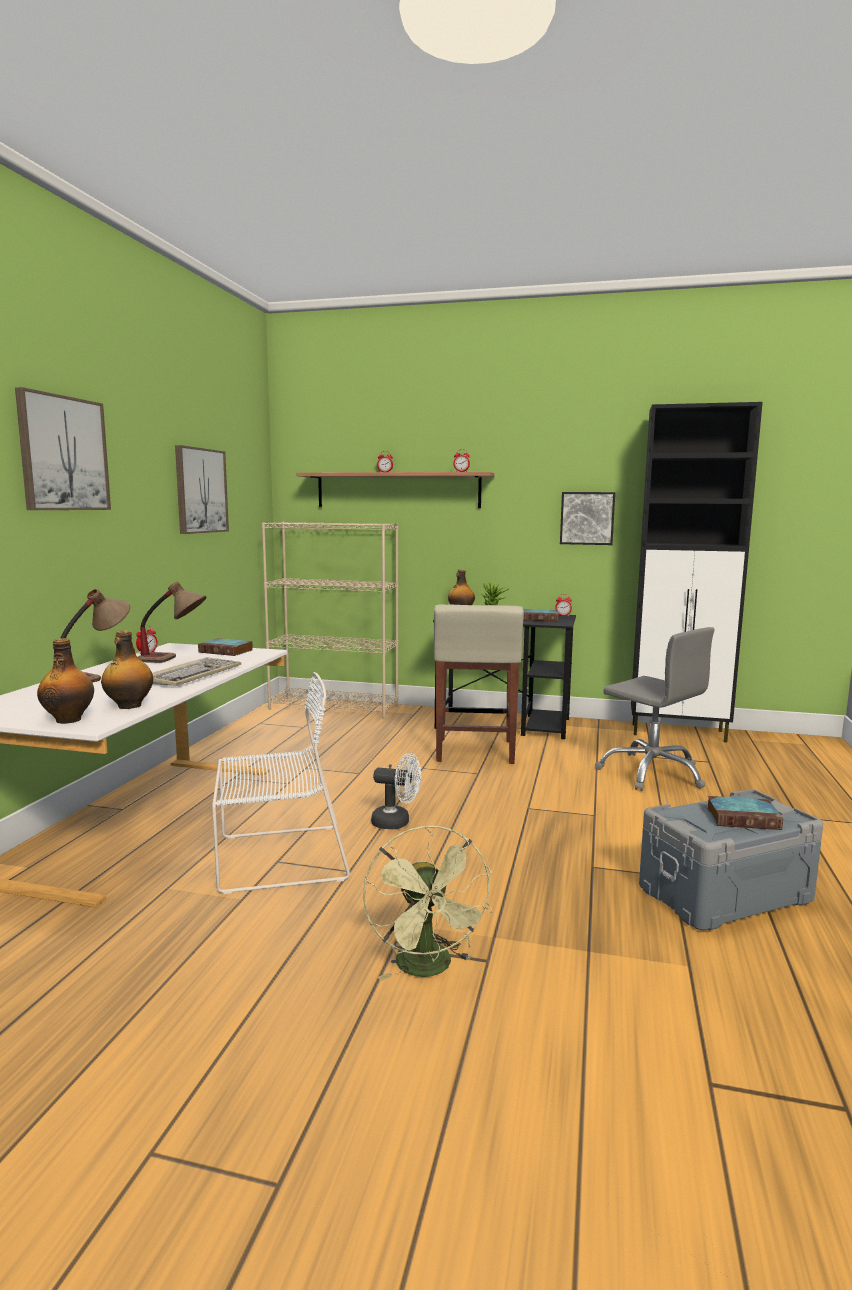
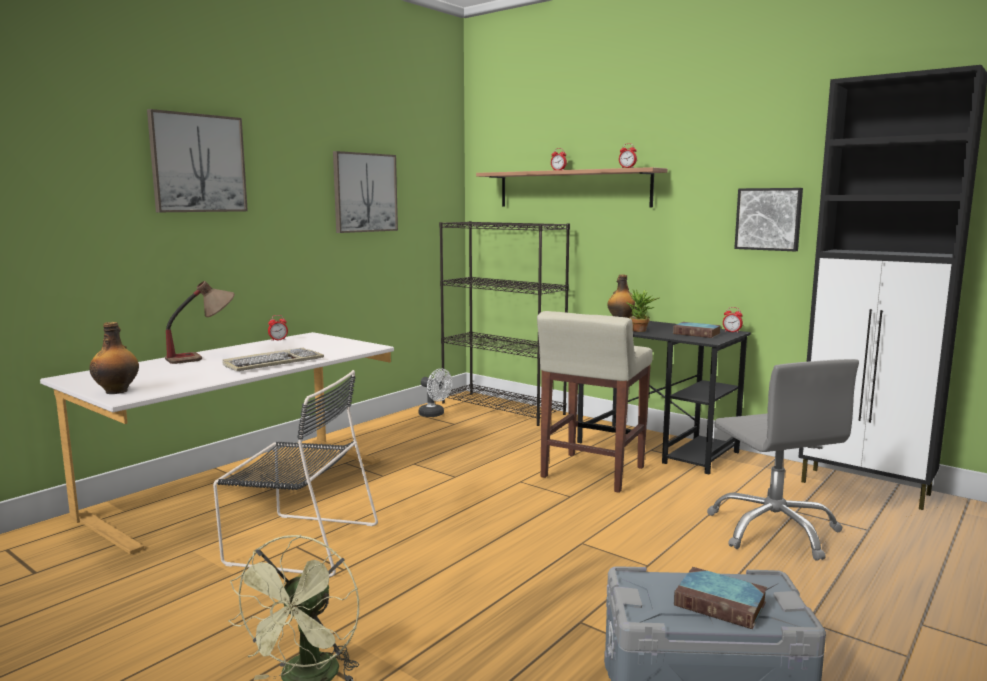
camera: 25 degrees right, 0 degrees up
bottle [101,630,153,709] -> none
table lamp [138,582,207,663] -> none
book [198,638,253,656] -> none
white chair [212,672,350,894] -> black chair [213,370,378,577]
beige bookcase [261,522,399,719] -> black bookcase [439,221,570,426]
white fan [371,753,421,829] -> white fan moved to [418,368,452,417]

